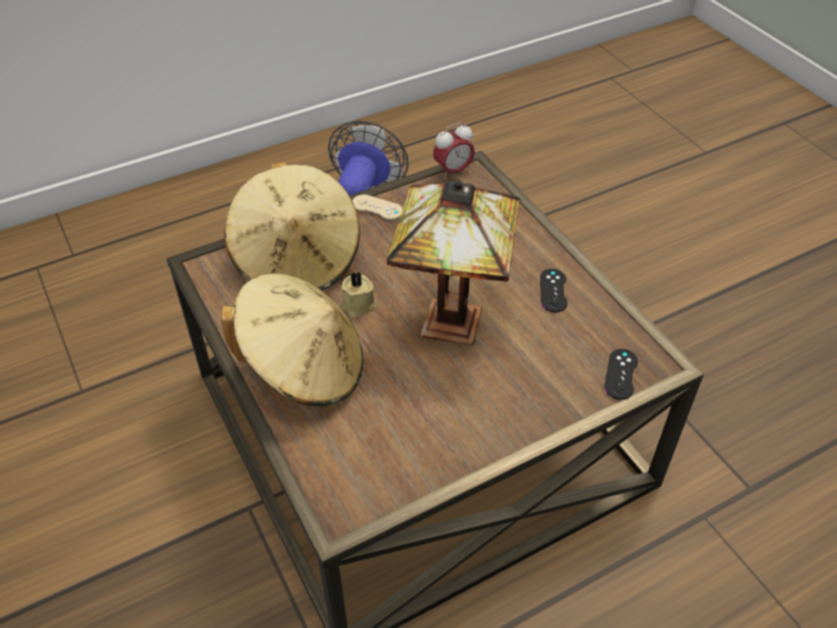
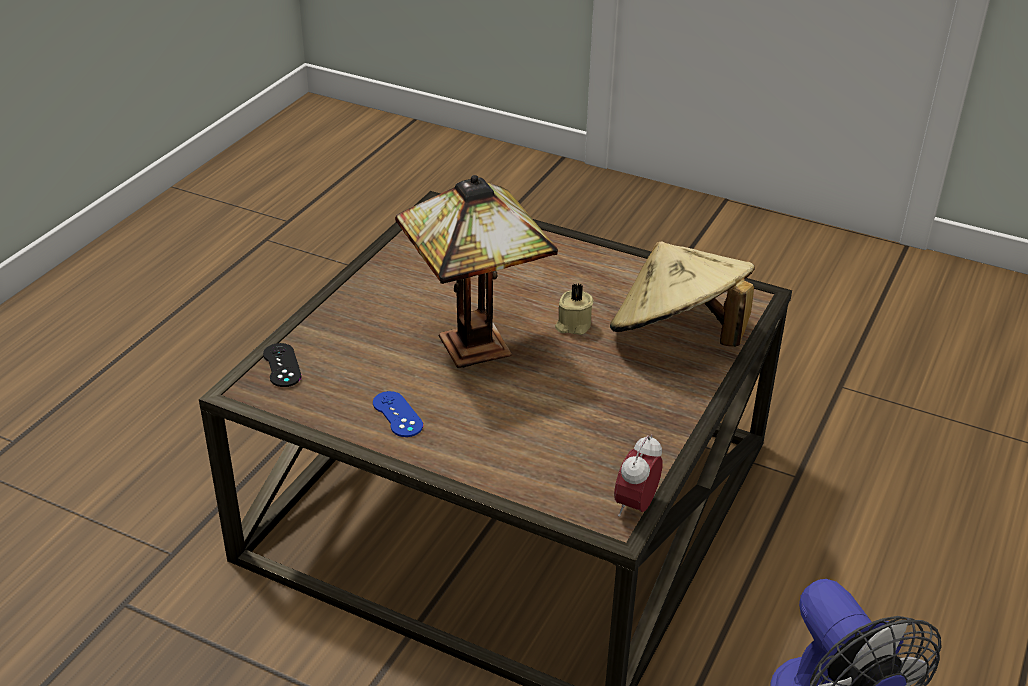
camera: 145 degrees right, 10 degrees down
beige hat [221,273,364,407] -> none
beige game controller [352,195,403,220] -> none
black game controller [540,269,568,313] -> blue game controller [373,391,423,437]

